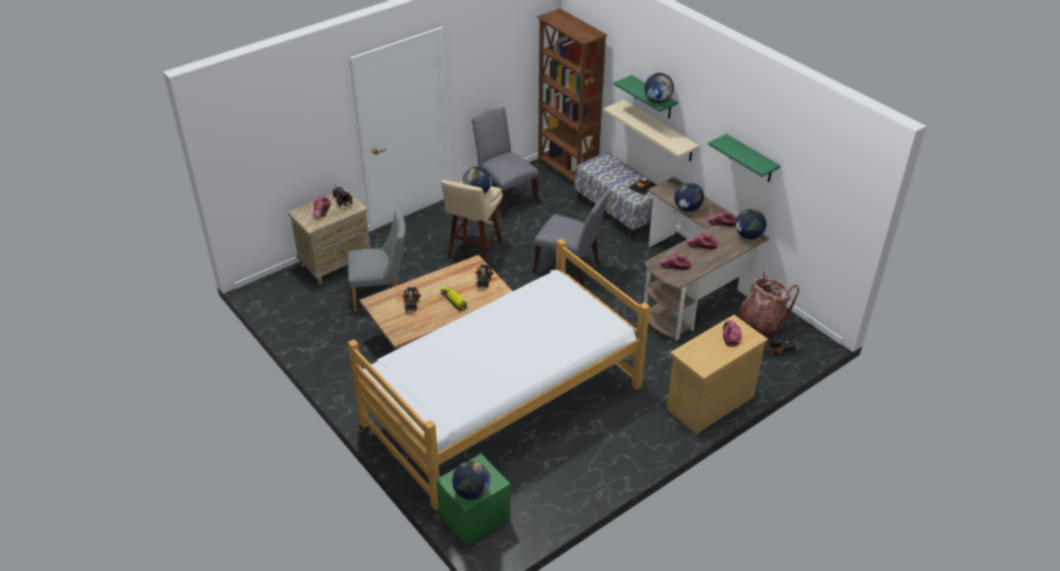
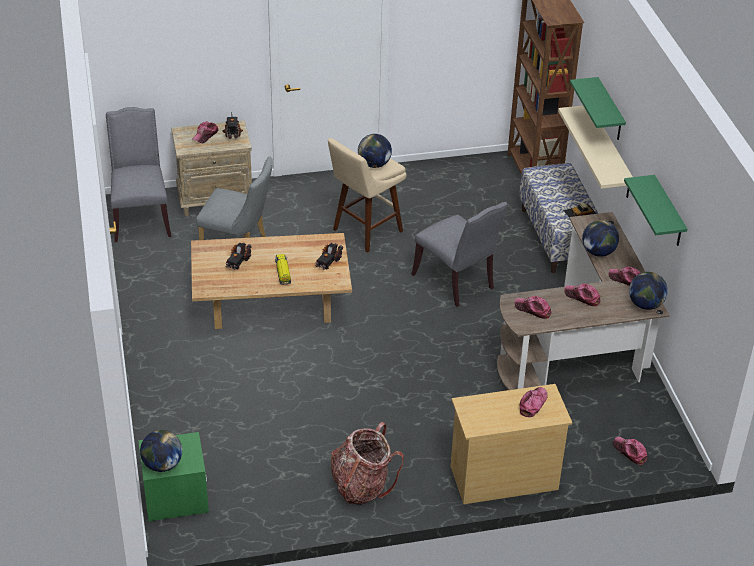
camera: 25 degrees right, 0 degrees up
bed [348,239,650,510] -> none
grey chair [472,107,539,219] -> grey chair moved to [106,107,171,242]
globe [644,73,674,103] -> none
backpack [739,271,799,337] -> backpack moved to [331,422,404,505]
toy truck [764,338,800,356] -> cap [613,436,647,465]

